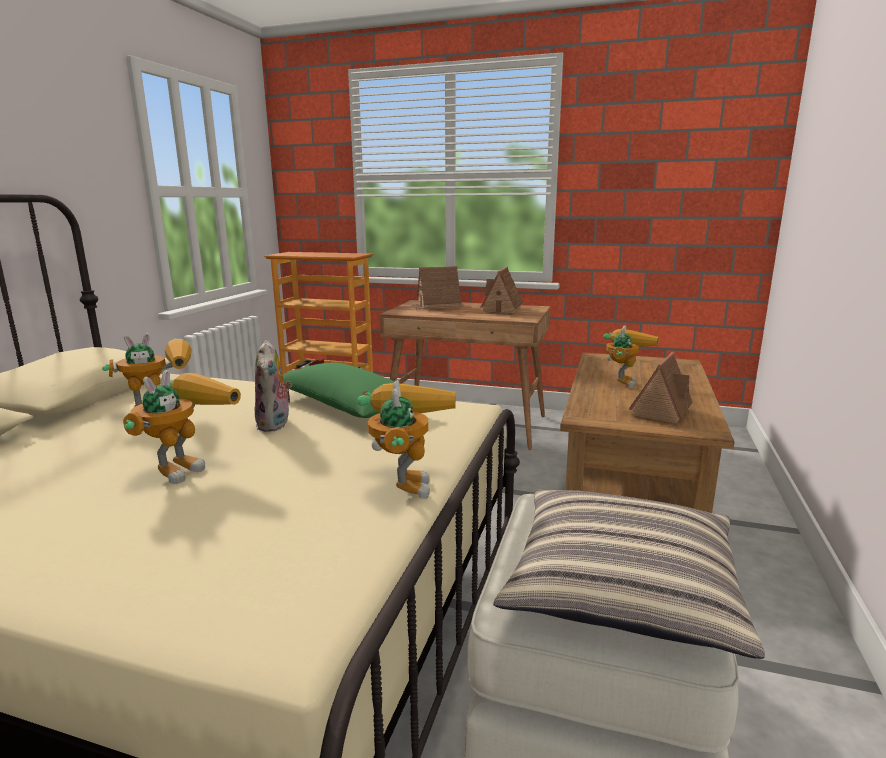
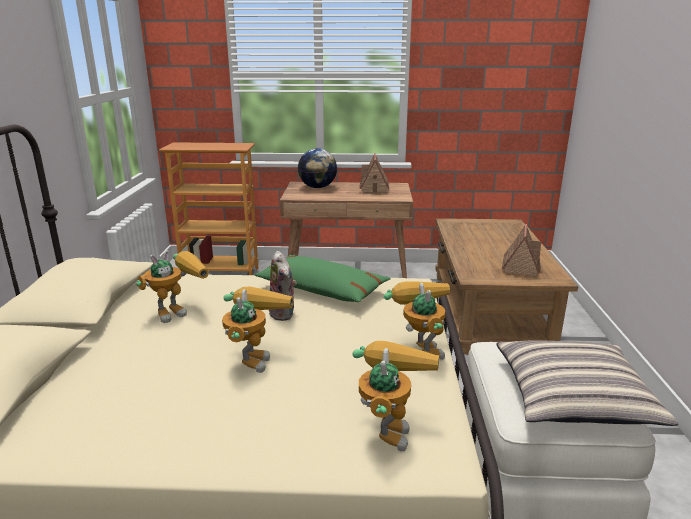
camera: 15 degrees left, 5 degrees up
toy house [411,266,461,309] -> globe [298,148,337,188]
toy robot [603,325,659,388] -> toy robot moved to [352,341,439,451]

